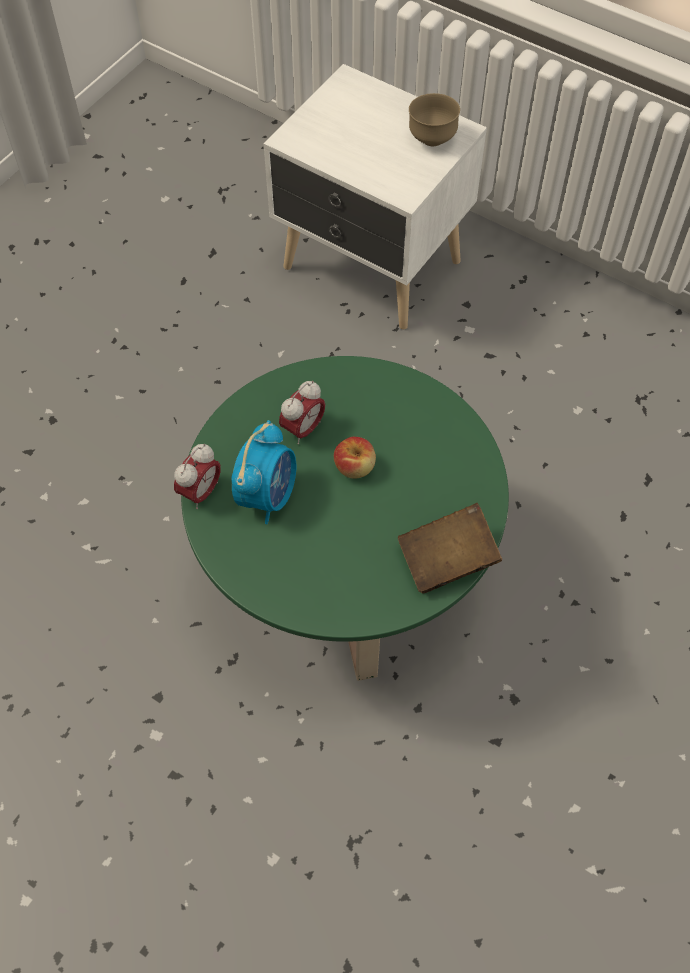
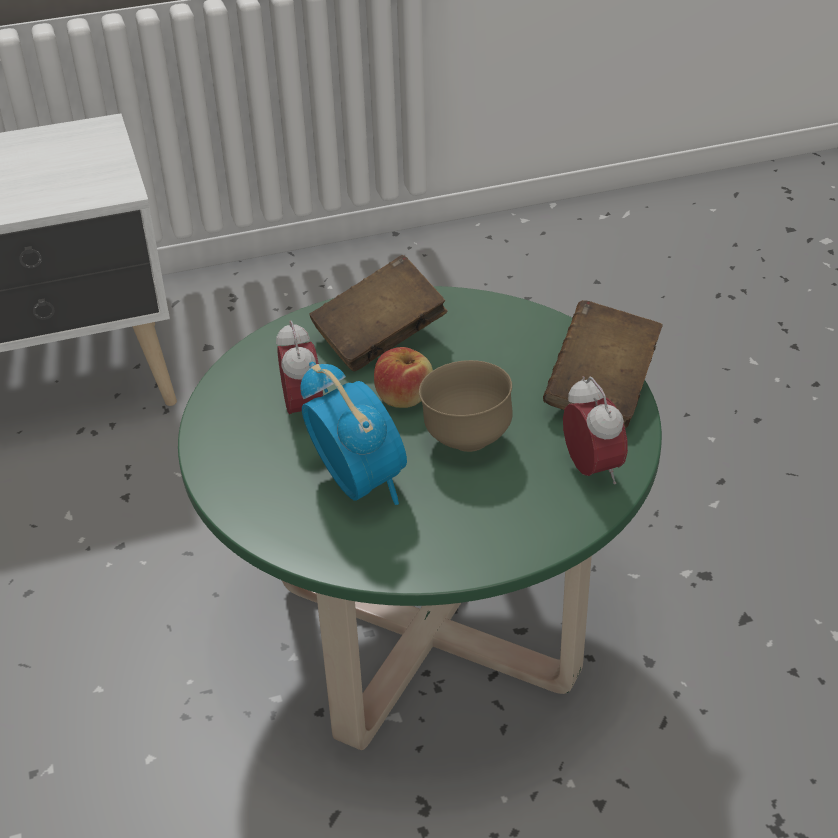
camera: 50 degrees left, 20 degrees down
alarm clock [174,444,221,509] -> alarm clock moved to [563,376,628,484]
brown bowl [409,93,460,146] -> brown bowl moved to [419,360,513,452]
none -> brown book [309,255,447,371]

